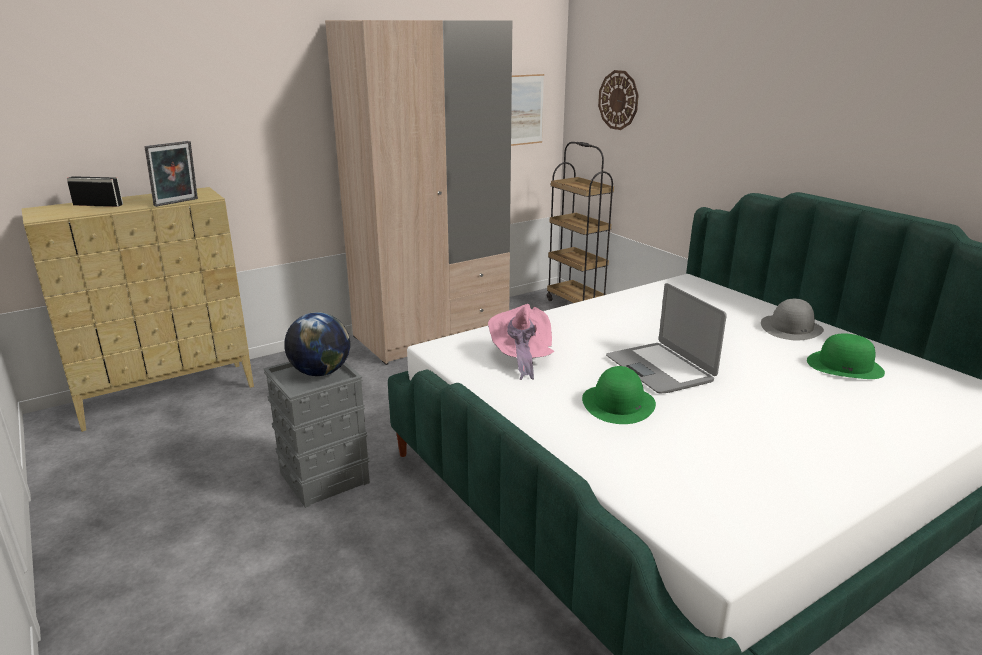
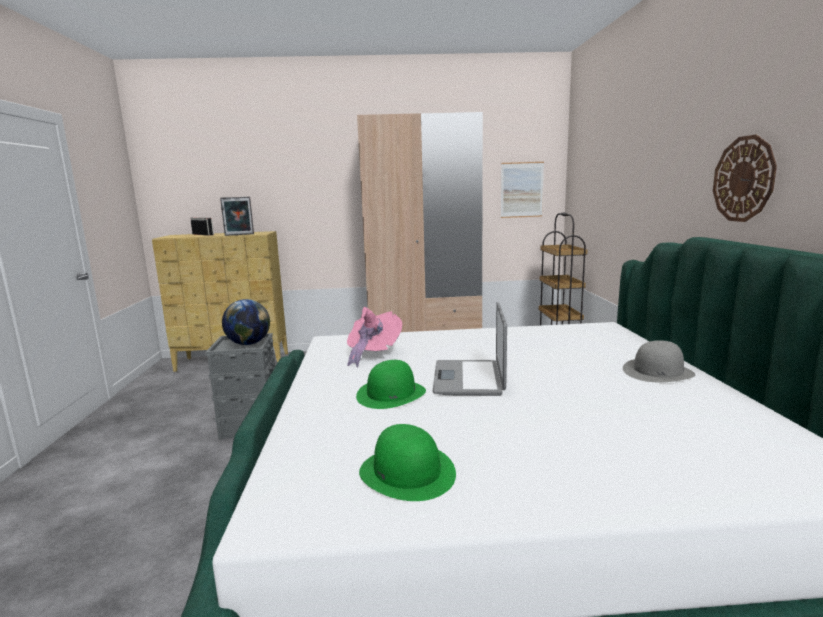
camera: 30 degrees right, 10 degrees down
wall clock [598,70,639,130] -> wall clock moved to [713,135,777,222]
green hat [807,334,885,379] -> green hat moved to [359,424,456,501]

